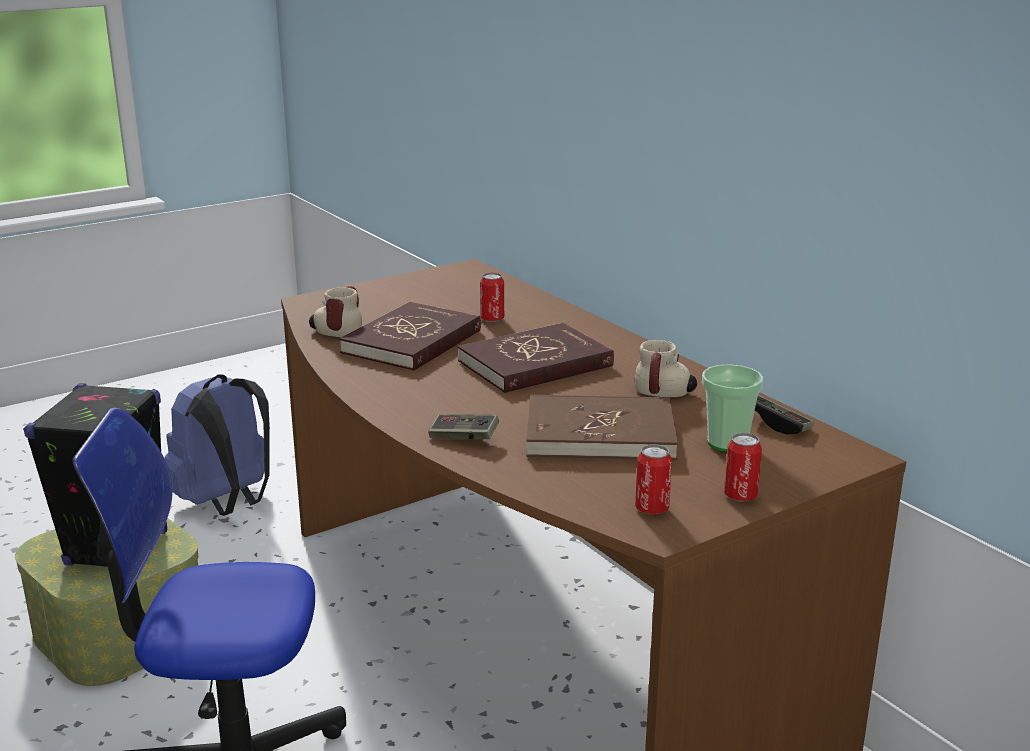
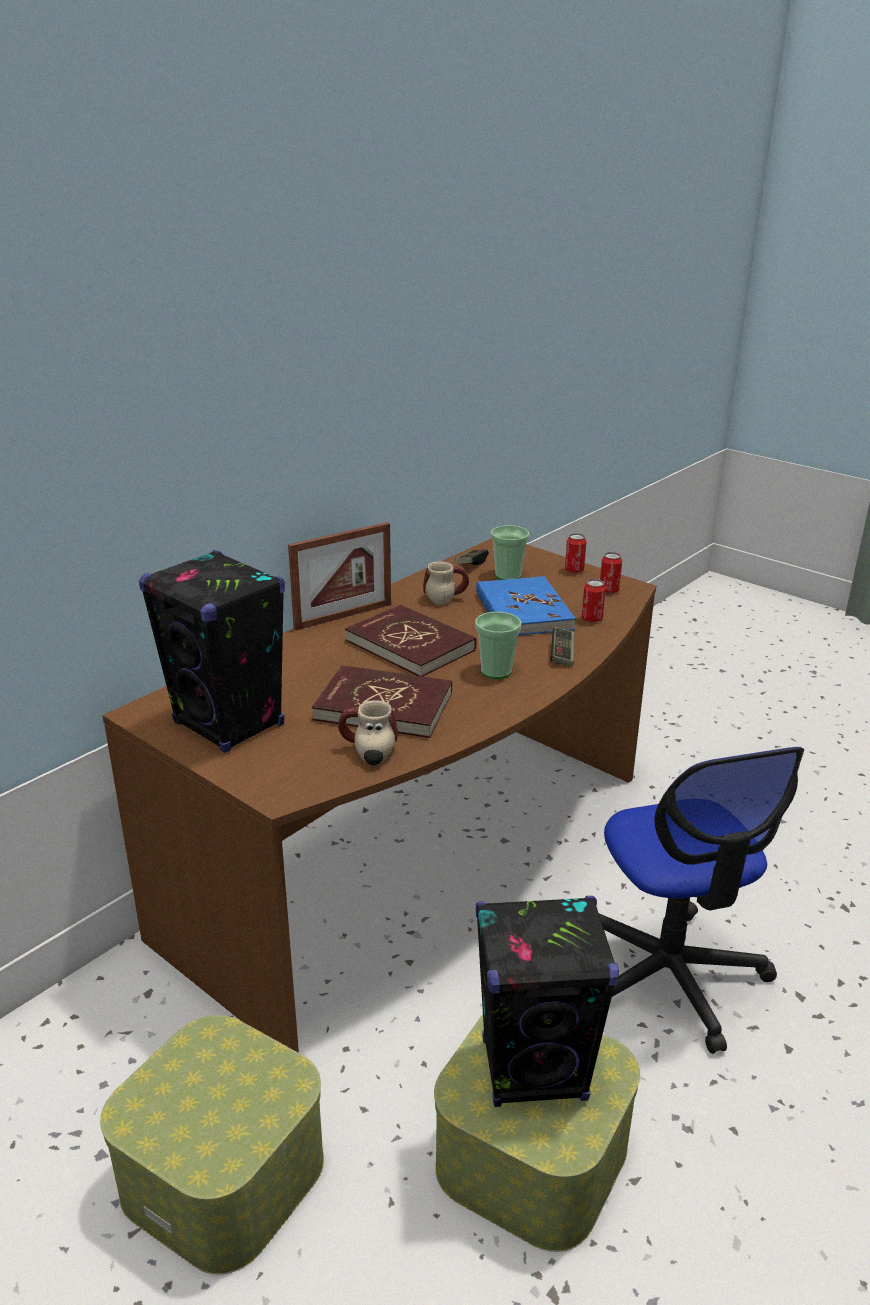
camera: 105 degrees left, 5 degrees up
blue backpack [165,374,270,516] -> storage box [100,1015,324,1274]
can [480,273,504,322] -> can moved to [582,579,606,623]
brown book [526,395,678,460] -> blue book [476,576,576,636]
none -> black speaker [139,550,285,753]
none -> picture frame [288,522,391,630]
none -> cup [475,612,521,679]

